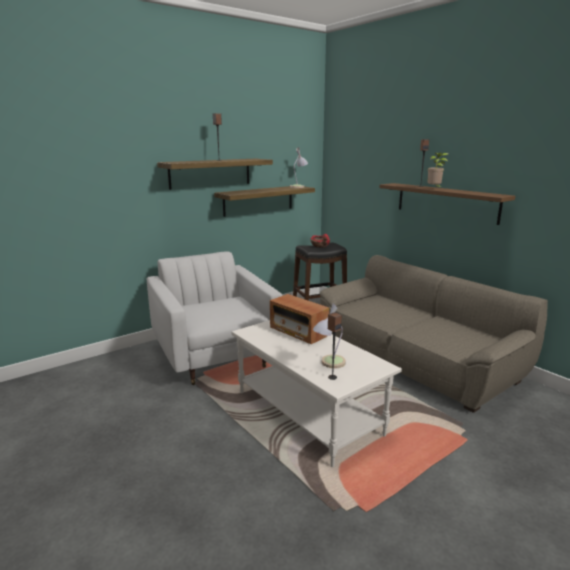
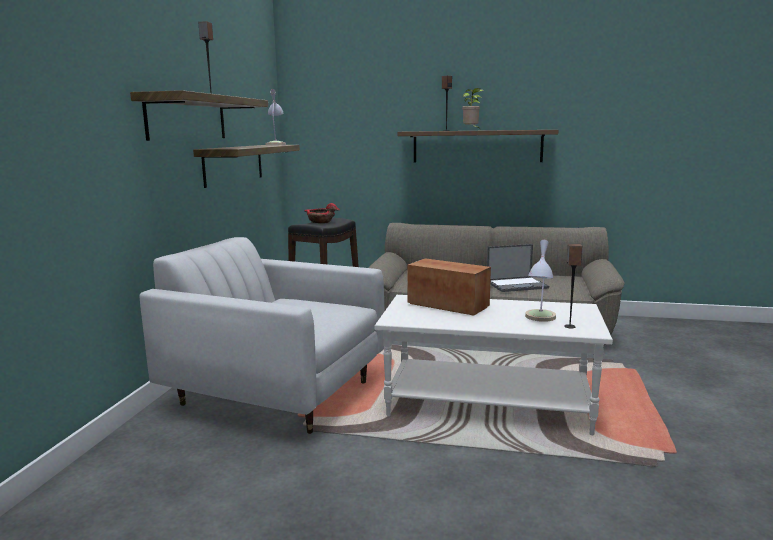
camera: 40 degrees left, 5 degrees down
radio [270,294,329,344] -> radio turned 150 degrees counterclockwise [407,258,491,316]
none -> laptop [487,244,549,292]

